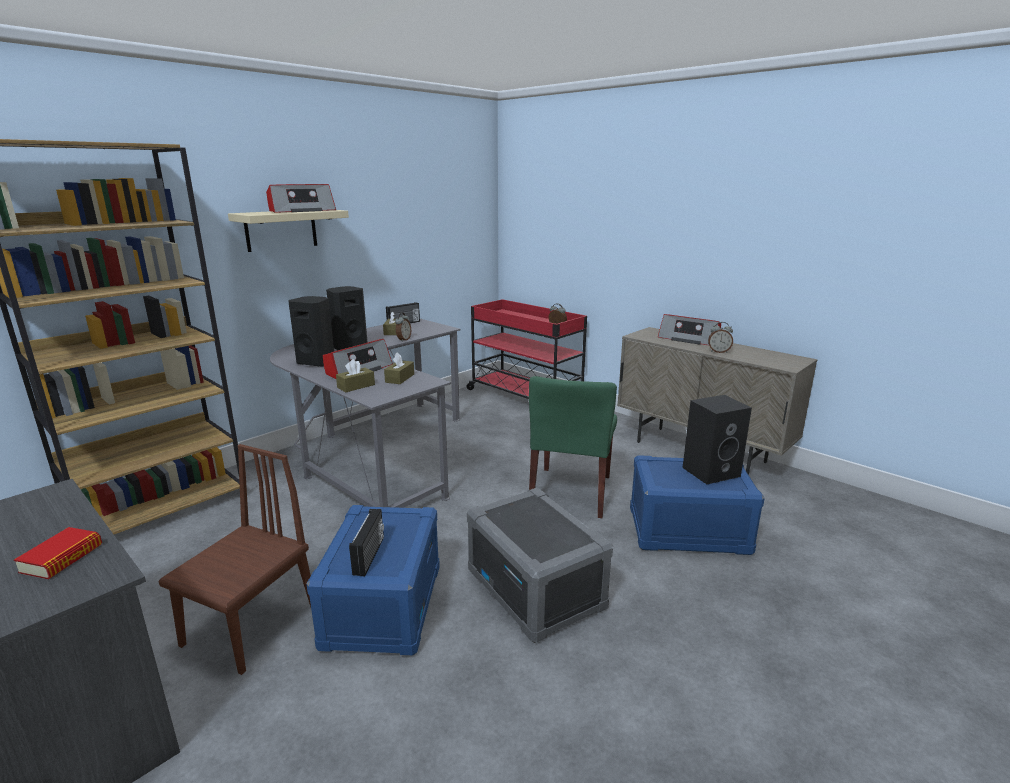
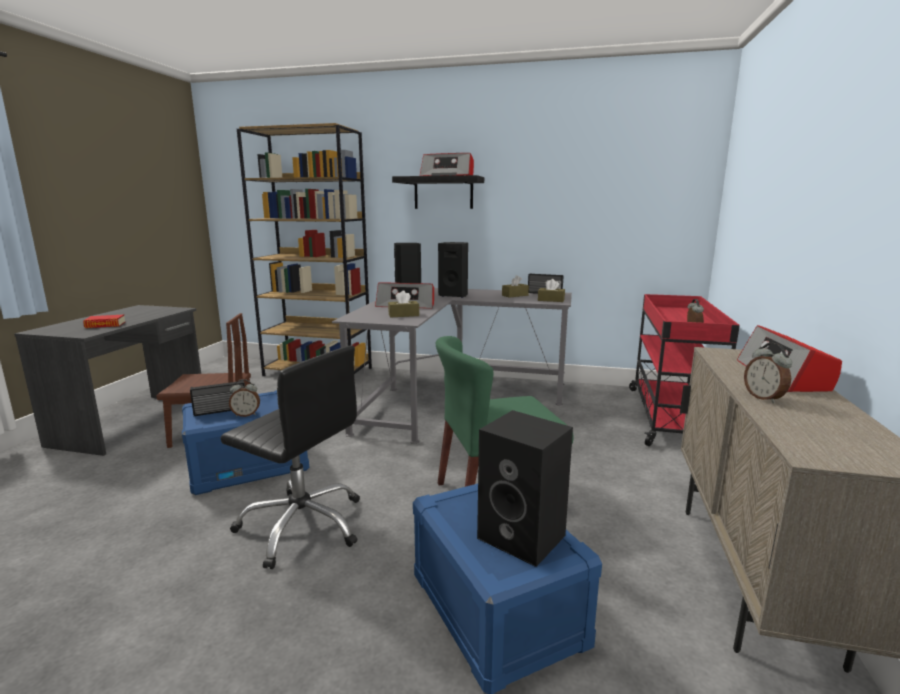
camera: 60 degrees right, 5 degrees down
beige shelf [228,210,349,252] -> black shelf [392,175,484,209]
brown tissue box [336,359,375,392] -> brown tissue box moved to [538,279,565,302]
alarm clock [395,312,411,341] -> alarm clock moved to [229,379,260,417]
grey storage box [467,487,613,643] -> black office chair [220,346,360,569]

